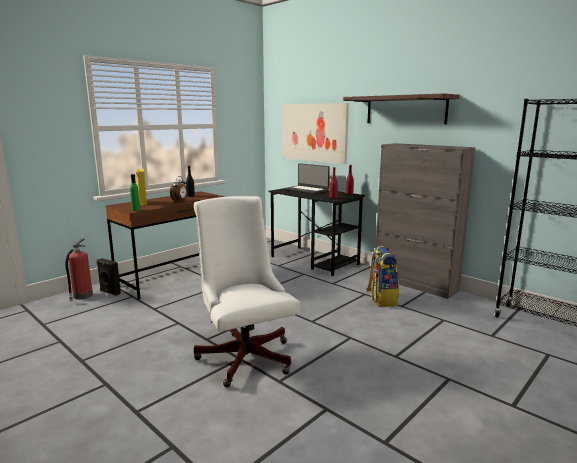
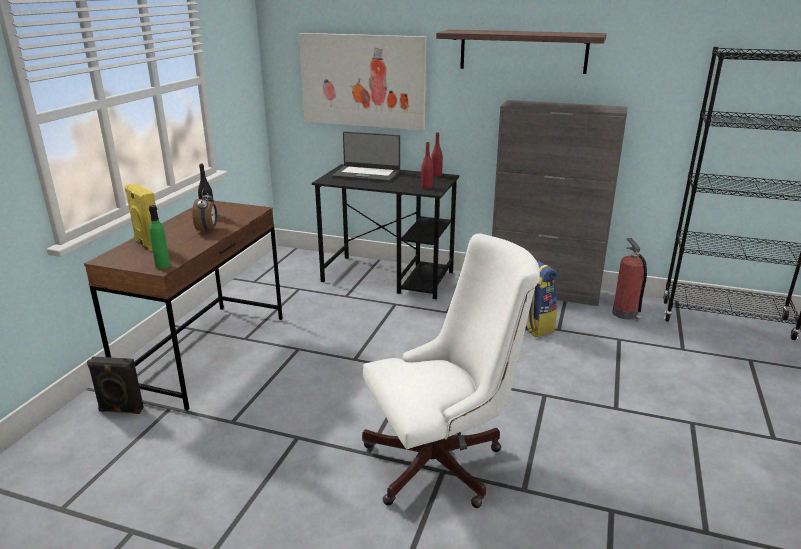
camera: 25 degrees left, 10 degrees up
fire extinguisher [66,238,93,301] -> fire extinguisher moved to [612,238,647,322]
white office chair [194,196,300,387] -> white office chair turned 120 degrees clockwise [362,233,540,508]

